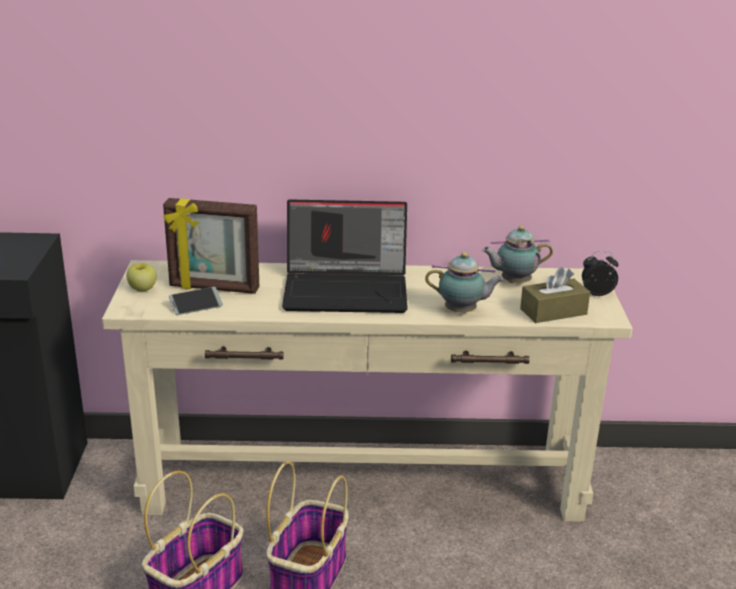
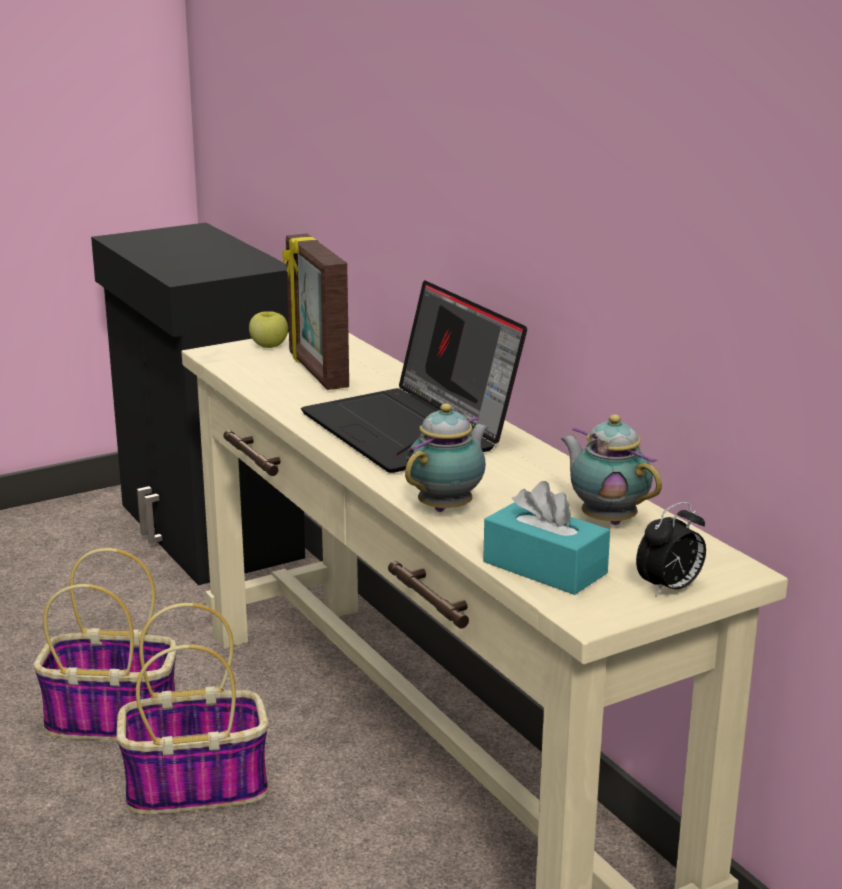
camera: 60 degrees right, 5 degrees down
phone [169,287,223,315] -> none
teapot [425,252,504,312] -> teapot turned 120 degrees counterclockwise [405,403,489,512]
brown tissue box [520,267,590,323] -> turquoise tissue box [483,481,610,595]
alarm clock [582,251,618,296] -> alarm clock turned 90 degrees clockwise [636,502,706,597]

